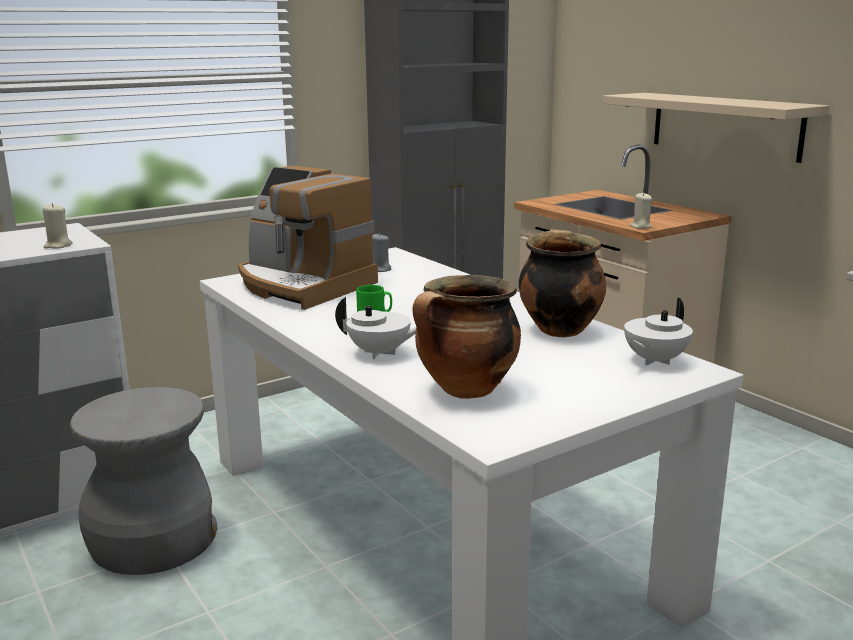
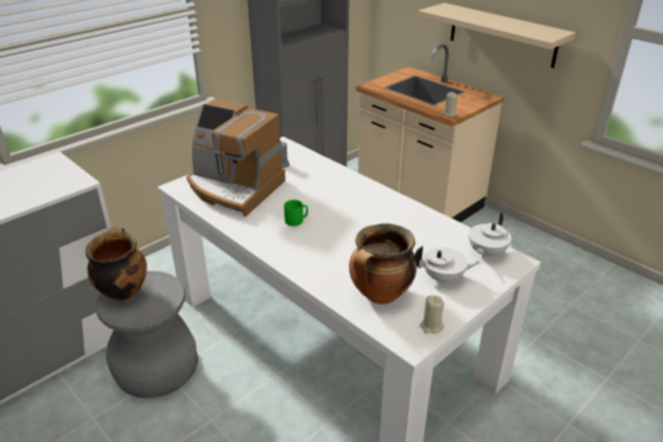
camera: 10 degrees left, 15 degrees up
beige candle [42,203,73,249] -> beige candle moved to [420,295,444,334]
white teapot [335,297,416,359] -> white teapot moved to [414,246,480,286]
cooking pot [519,229,606,337] -> cooking pot moved to [86,227,147,301]

